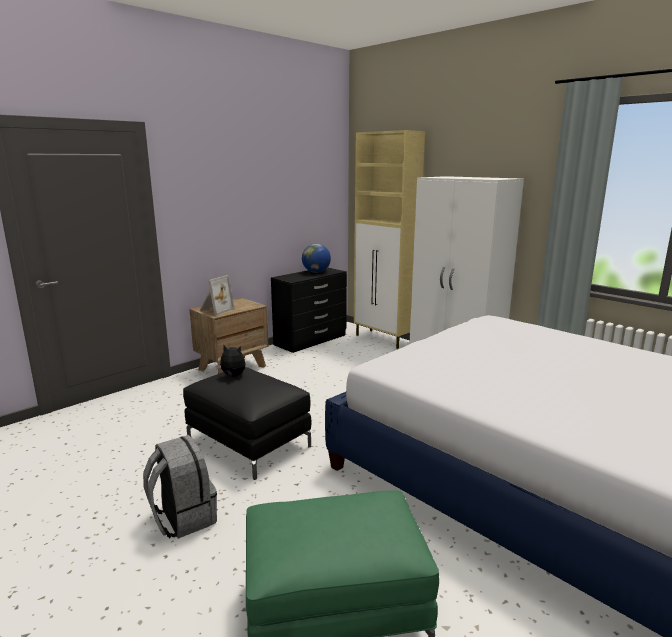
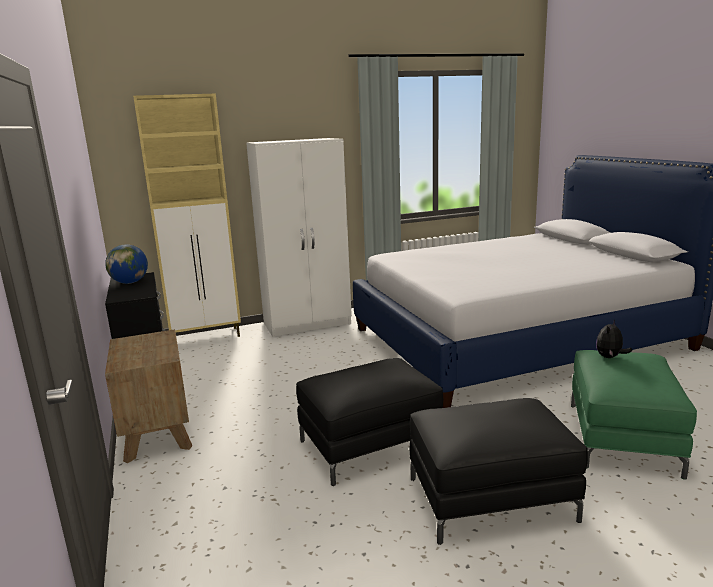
camera: 65 degrees left, 0 degrees up
grey backpack [143,435,217,539] -> black ottoman [410,398,588,545]
picture frame [199,275,235,315] -> none
plush toy [216,345,246,377] -> plush toy moved to [596,320,632,358]

